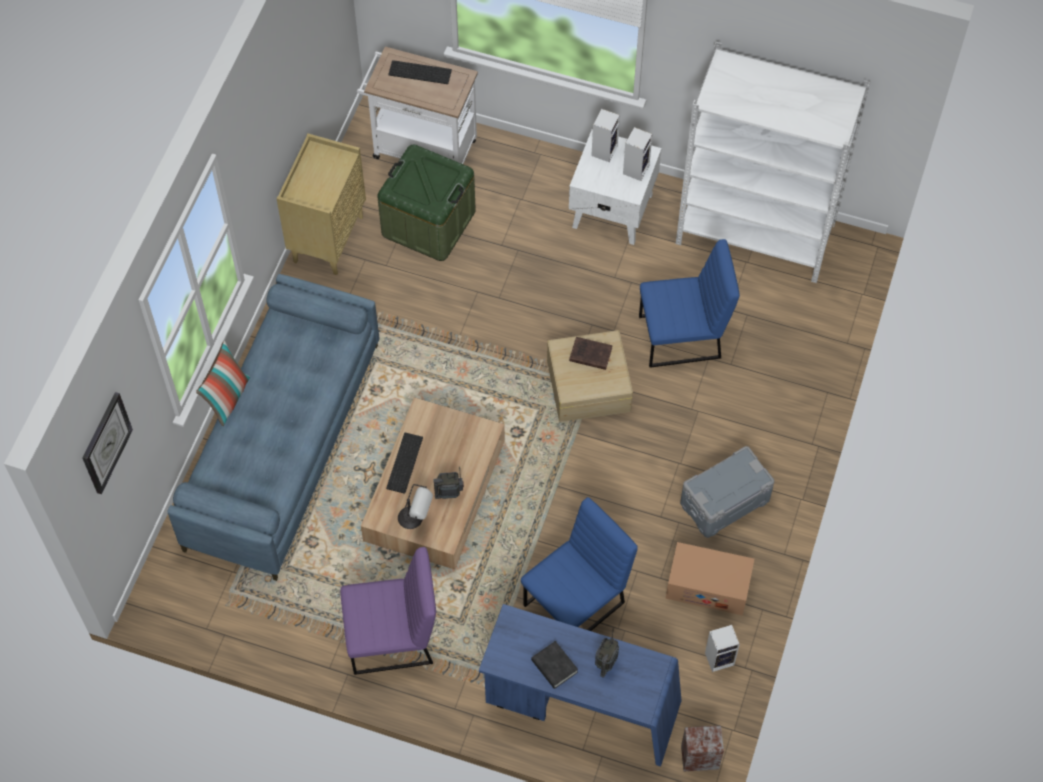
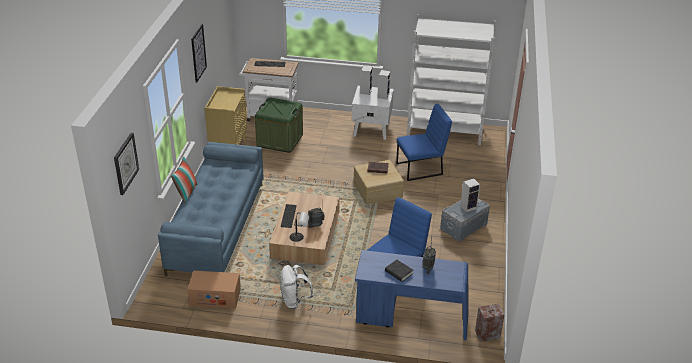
camera: 10 degrees left, 25 degrees down
purple chair [340,547,436,675] -> white backpack [280,265,313,309]
cardboard box [666,542,754,615] -> cardboard box moved to [187,270,241,309]
speaker [705,625,740,672] -> speaker moved to [460,178,480,212]
none -> picture [191,24,207,83]

